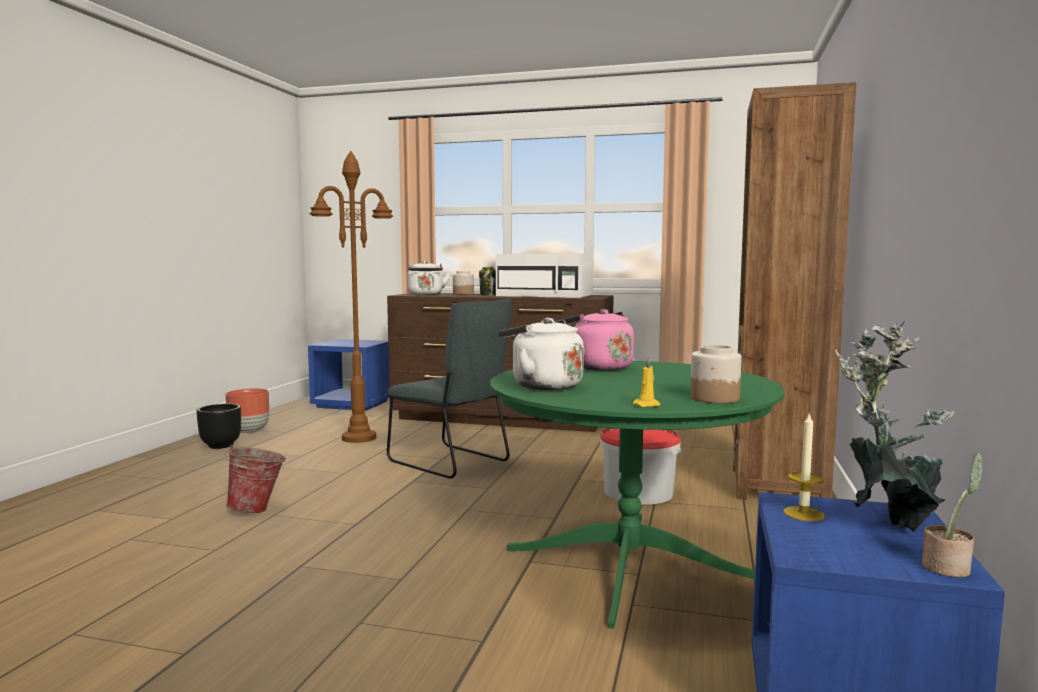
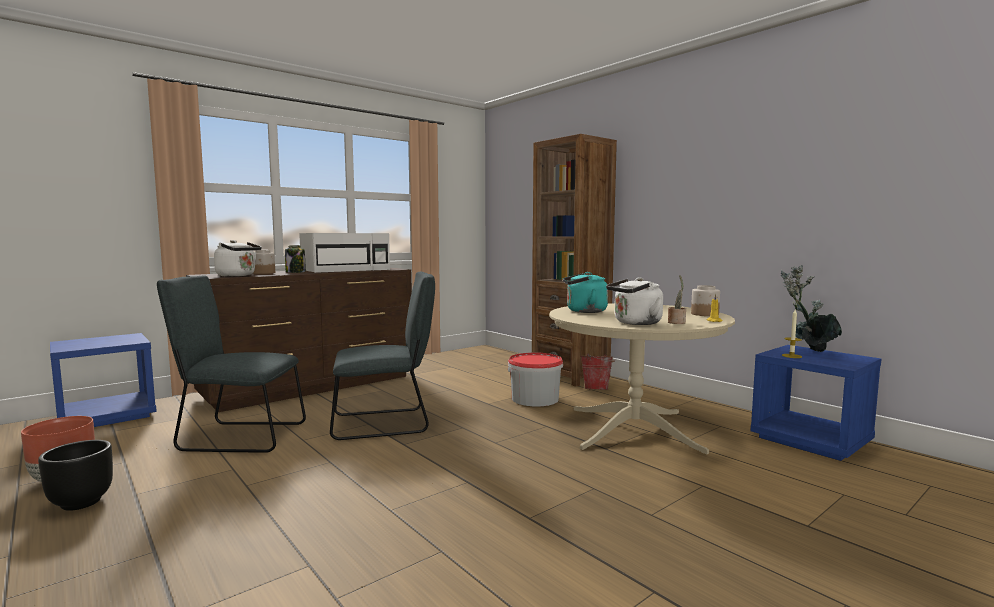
camera: 55 degrees left, 0 degrees up
bucket [225,445,286,513] -> bucket moved to [580,354,615,390]
brown floor lamp [310,151,393,443] -> grey chair [157,275,306,453]
green dining table [490,361,784,628] -> beige dining table [549,303,735,454]
pink kettle [562,309,634,371] -> turquoise kettle [563,272,608,313]
potted plant [922,453,983,577] -> potted plant moved to [668,275,686,324]

